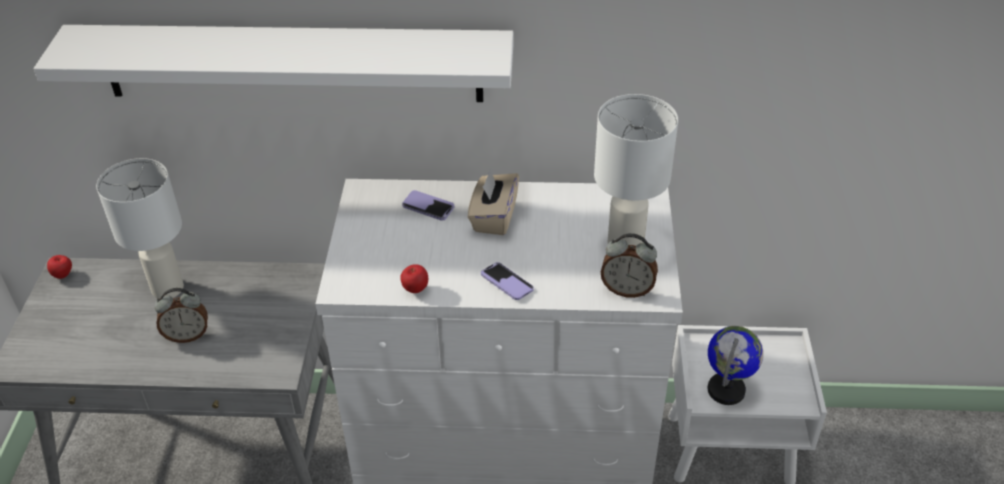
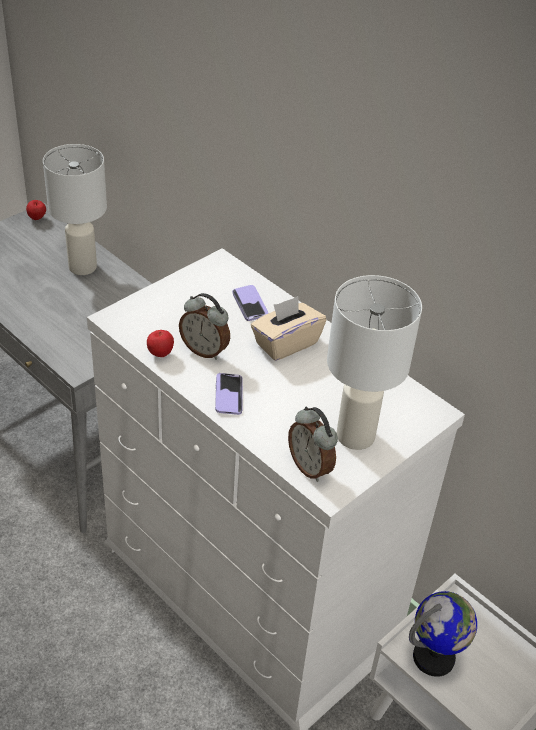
camera: 40 degrees right, 0 degrees up
white shelf [33,25,514,102] -> none
alarm clock [154,288,208,343] -> alarm clock moved to [179,293,230,360]

